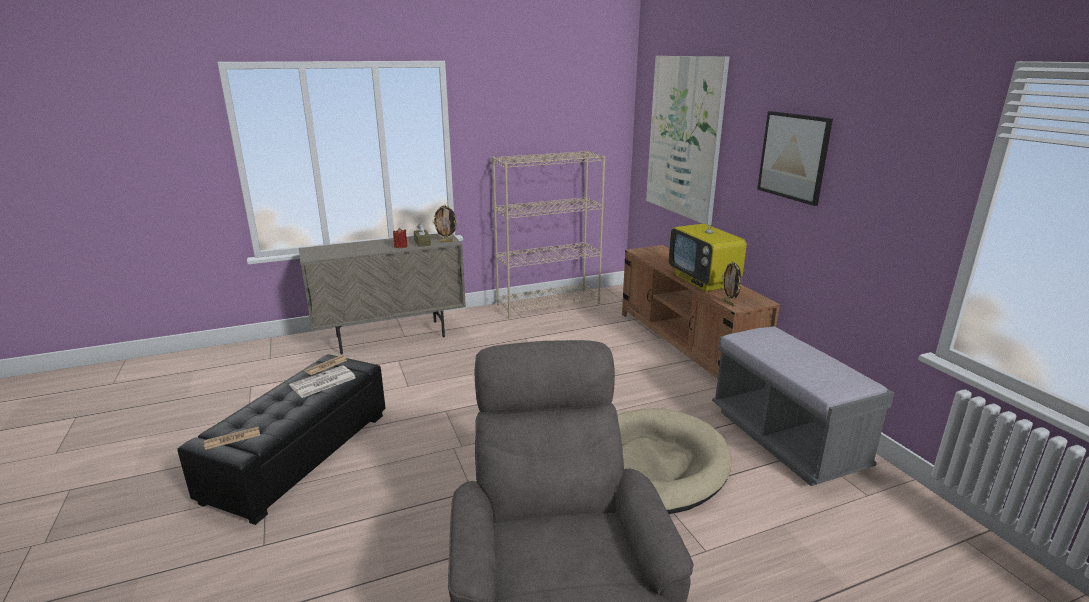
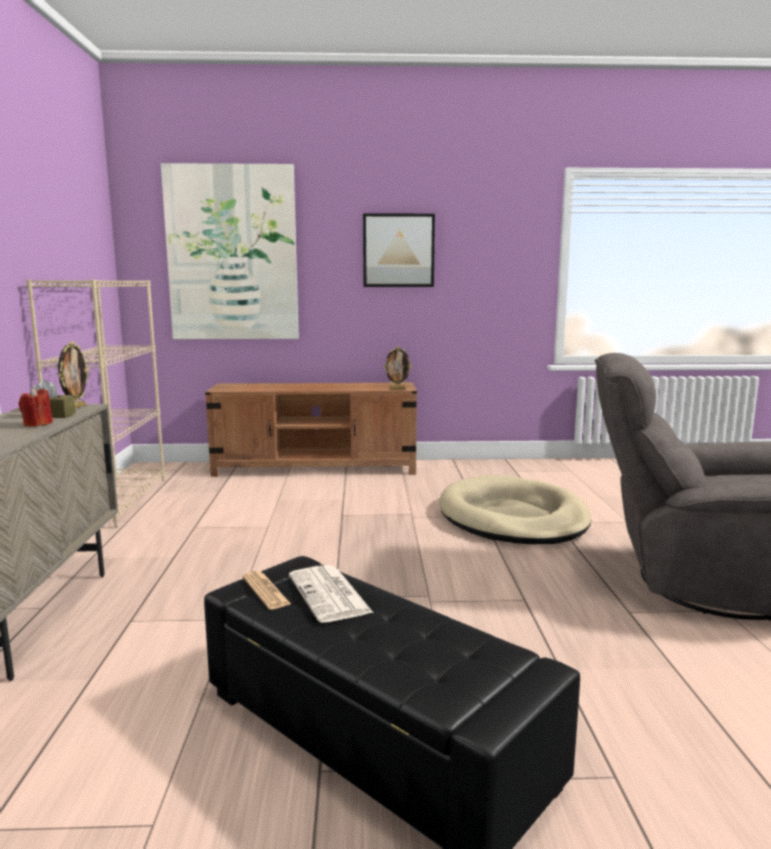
camera: 70 degrees left, 10 degrees down
newspaper [204,426,260,450] -> none
television [669,199,747,292] -> none
grey bench [712,326,894,486] -> none

